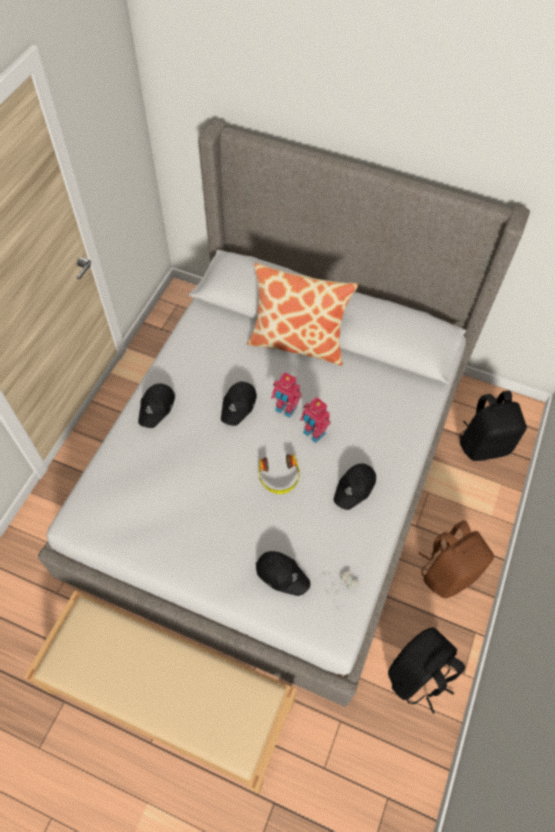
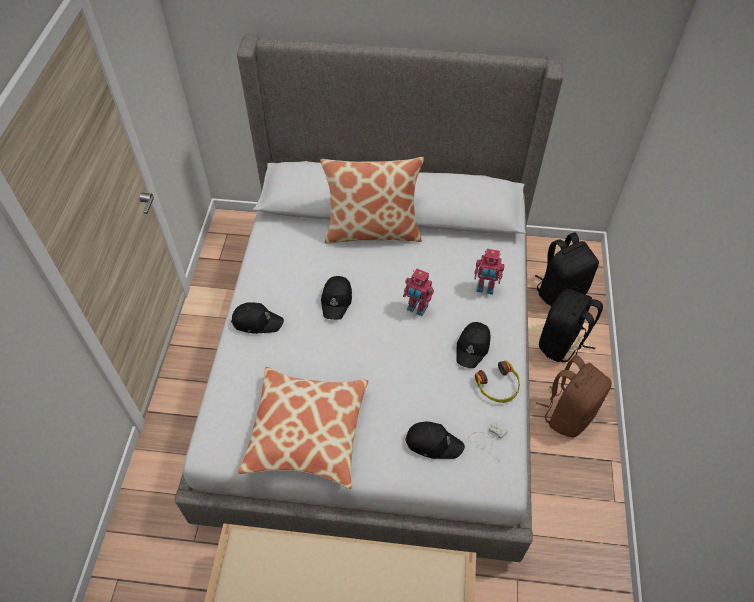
camera: 15 degrees left, 5 degrees down
black cap [138,383,175,428] -> black cap turned 90 degrees counterclockwise [231,302,284,334]
headphones [259,454,300,494] -> headphones moved to [475,360,520,403]
toy robot [271,372,302,418] -> toy robot moved to [474,249,505,295]
black backpack [388,628,465,714] -> black backpack moved to [539,289,603,362]
none -> pillow [238,367,368,489]

